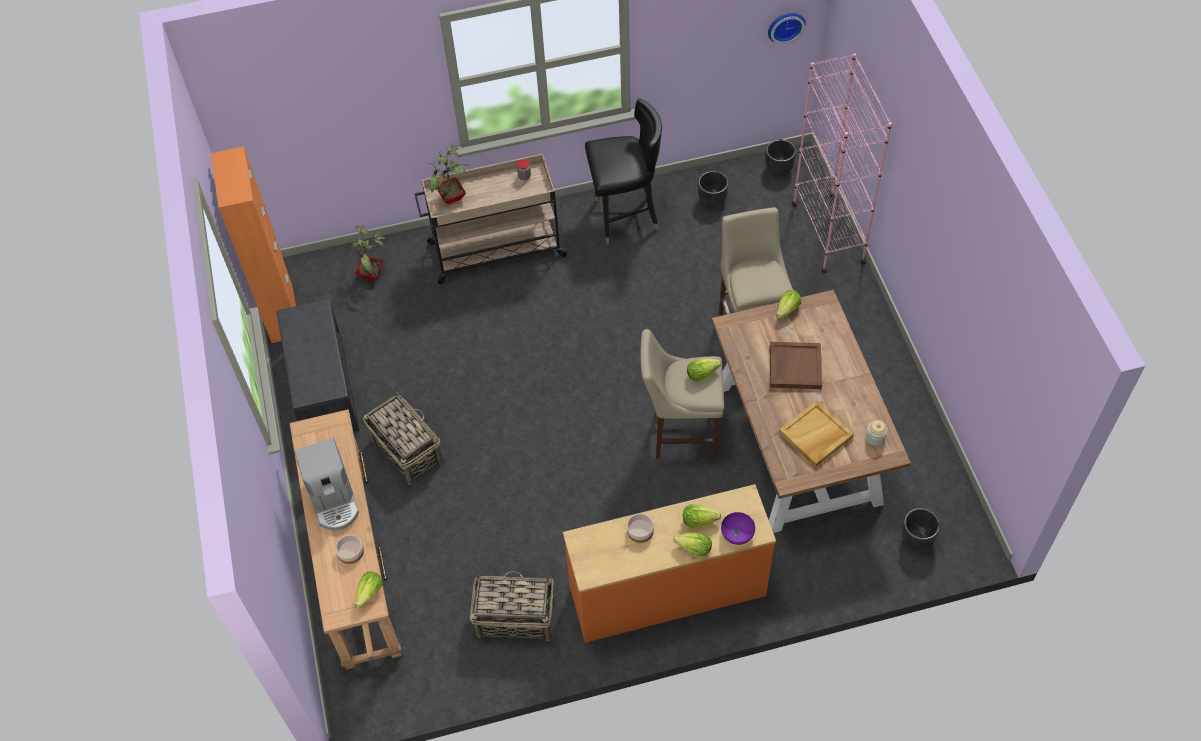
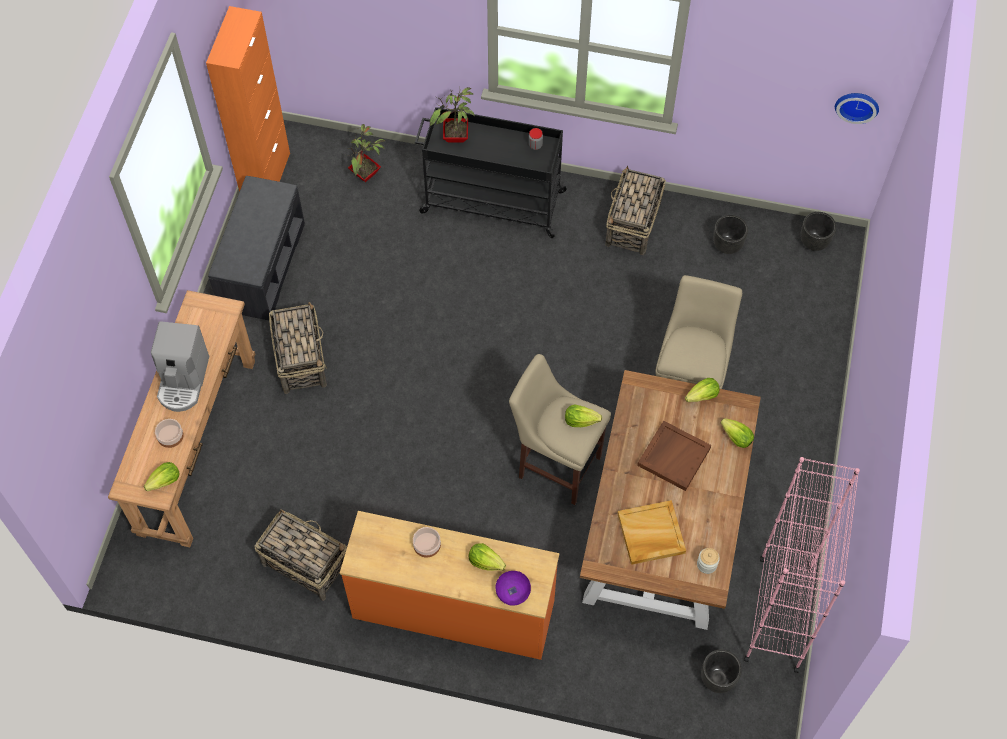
camera: 25 degrees right, 5 degrees up
beige cart [414,154,568,285] -> black cart [415,107,569,238]
black chair [585,99,662,244] -> basket [605,166,666,255]
lettuce [674,533,712,556] -> lettuce moved to [721,418,754,448]
pink bookcase [792,53,892,273] -> pink bookcase moved to [744,457,860,673]

